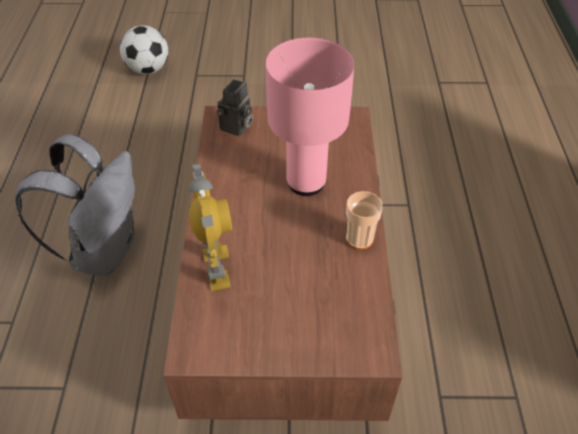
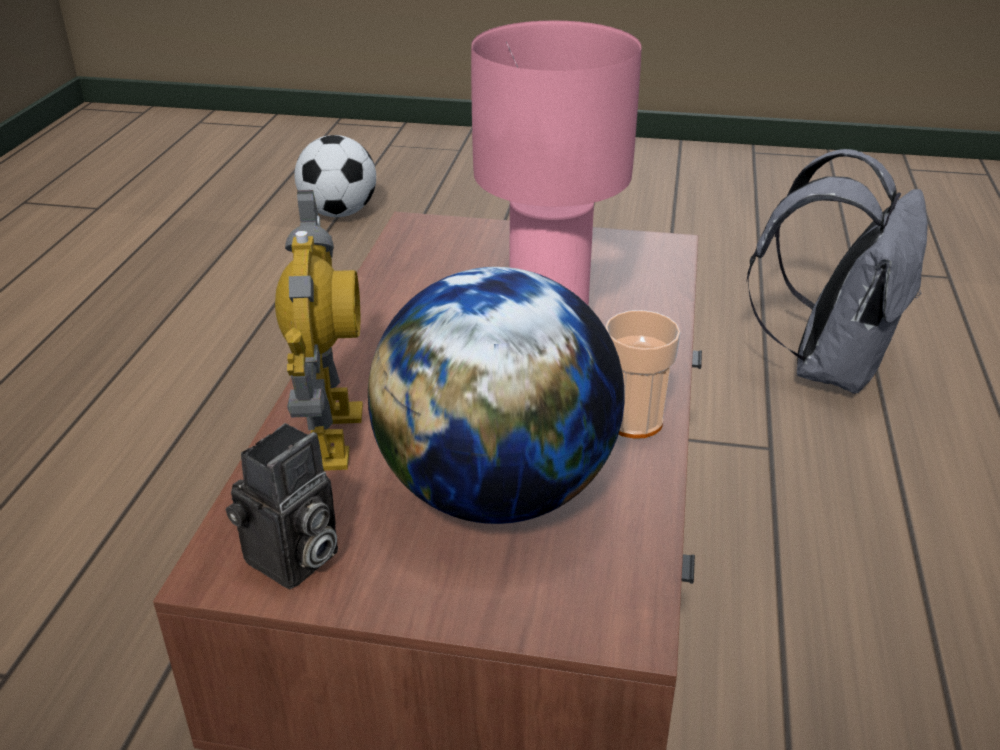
camera: 10 degrees right, 15 degrees down
grey backpack [15,134,135,276] -> grey backpack moved to [747,149,928,394]
camera [217,79,253,136] -> camera moved to [226,423,338,589]
none -> globe [368,267,625,524]

